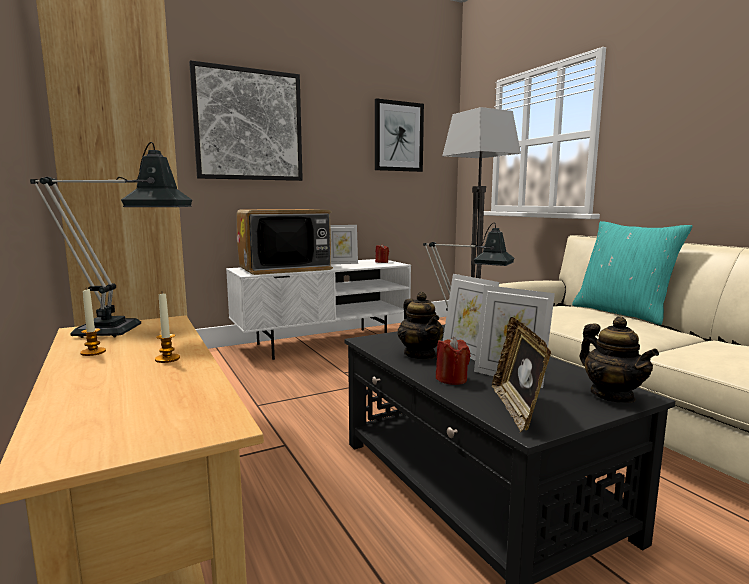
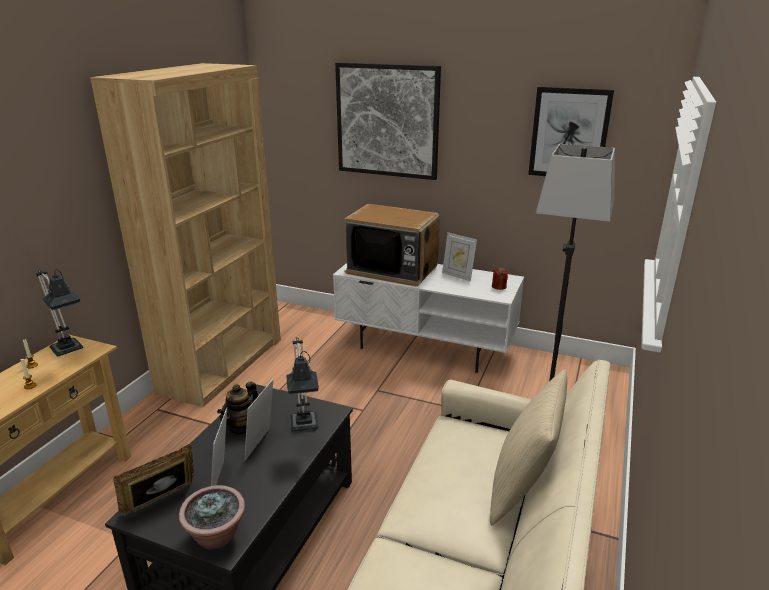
camera: 50 degrees right, 15 degrees up
red candle [436,337,470,385] -> none
turquoise pillow [572,221,693,325] -> beige pillow [490,369,567,526]
teapot [580,316,659,403] -> potted plant [179,485,245,550]

